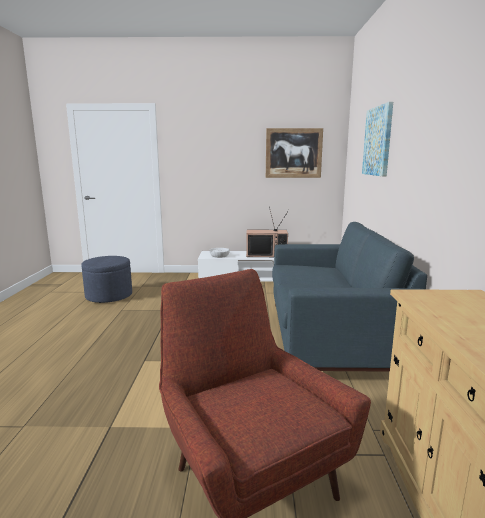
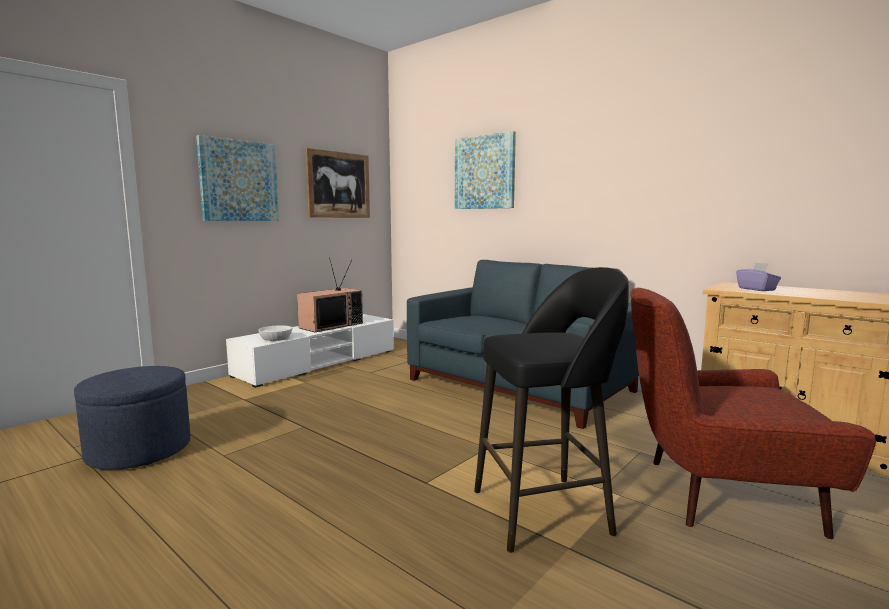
camera: 50 degrees left, 5 degrees down
none -> picture [196,135,279,221]
none -> black stool [474,267,629,553]
none -> purple tissue box [736,263,781,291]

